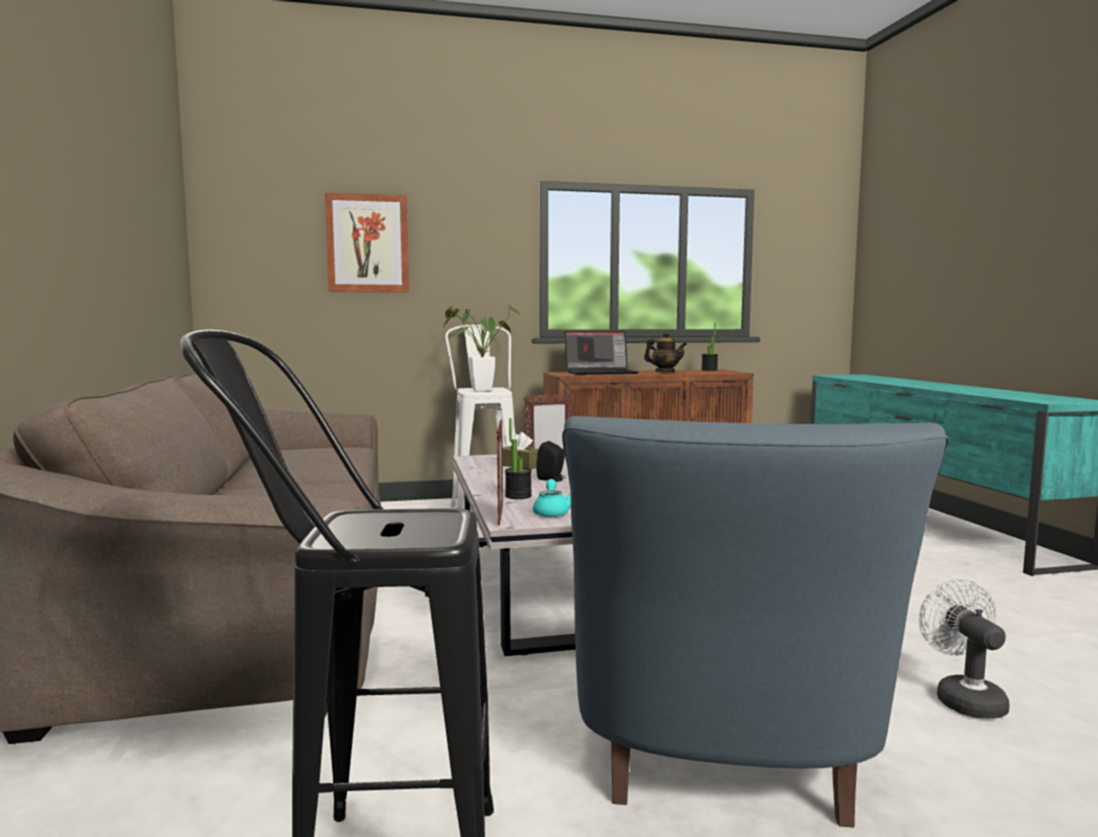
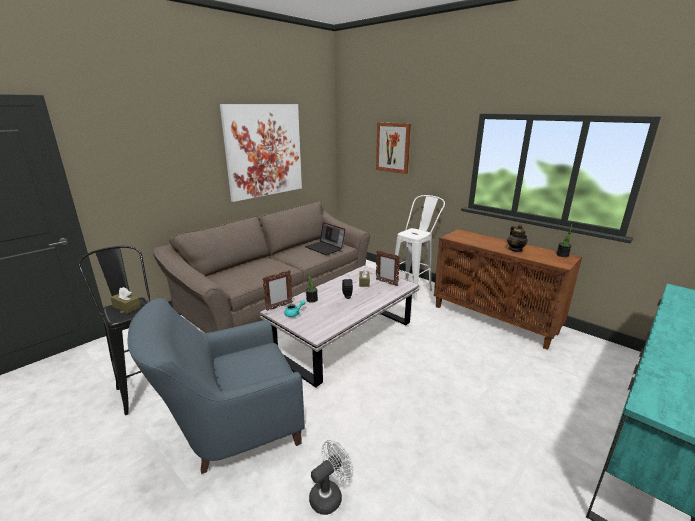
camera: 55 degrees right, 15 degrees up
potted plant [443,305,520,392] -> none
laptop [565,331,638,375] -> laptop moved to [305,222,345,255]
none -> brown tissue box [110,287,141,313]
none -> picture [220,104,302,202]

